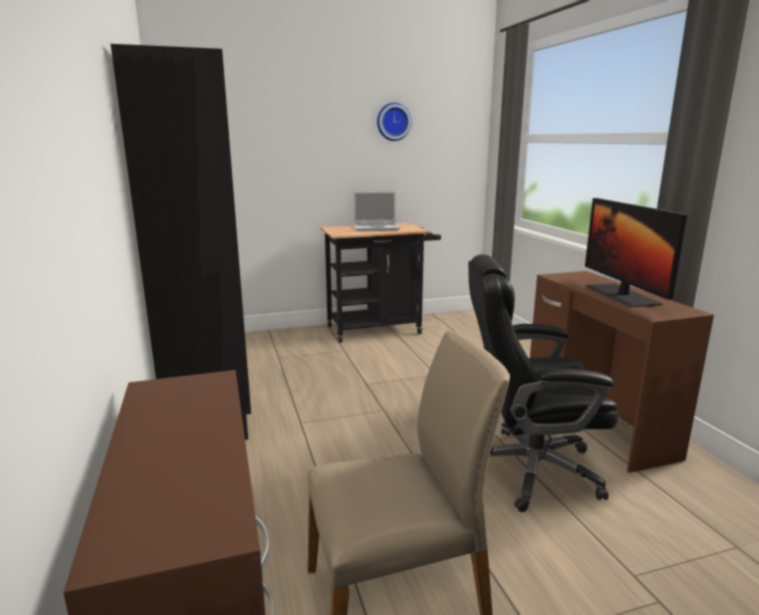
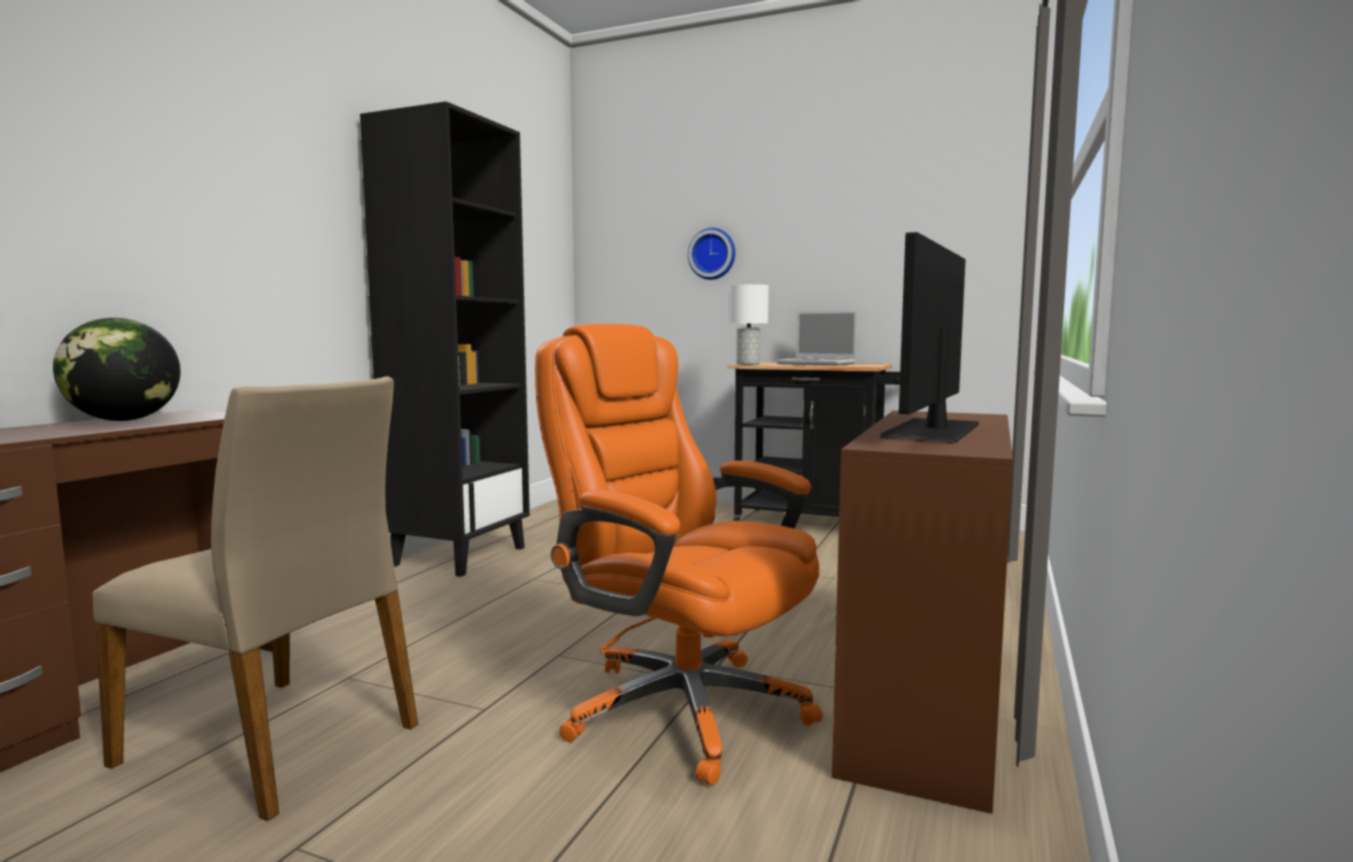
camera: 40 degrees right, 10 degrees down
wall clock [377,103,412,141] -> wall clock moved to [688,228,735,280]
black office chair [468,254,618,512] -> orange office chair [535,324,823,786]
none -> globe [53,318,181,421]
none -> white table lamp [729,284,769,365]

